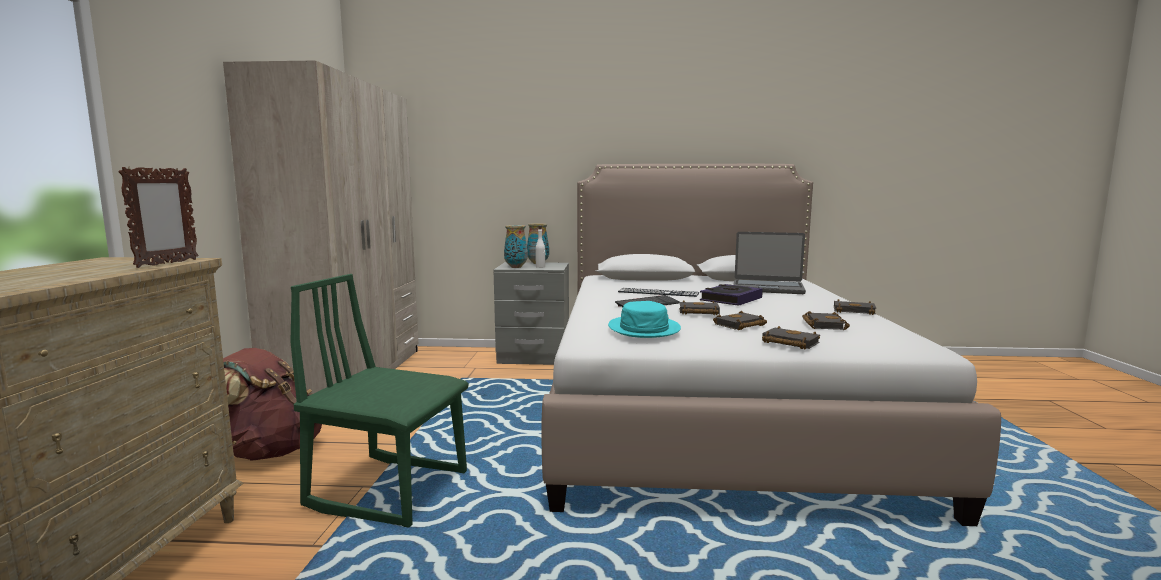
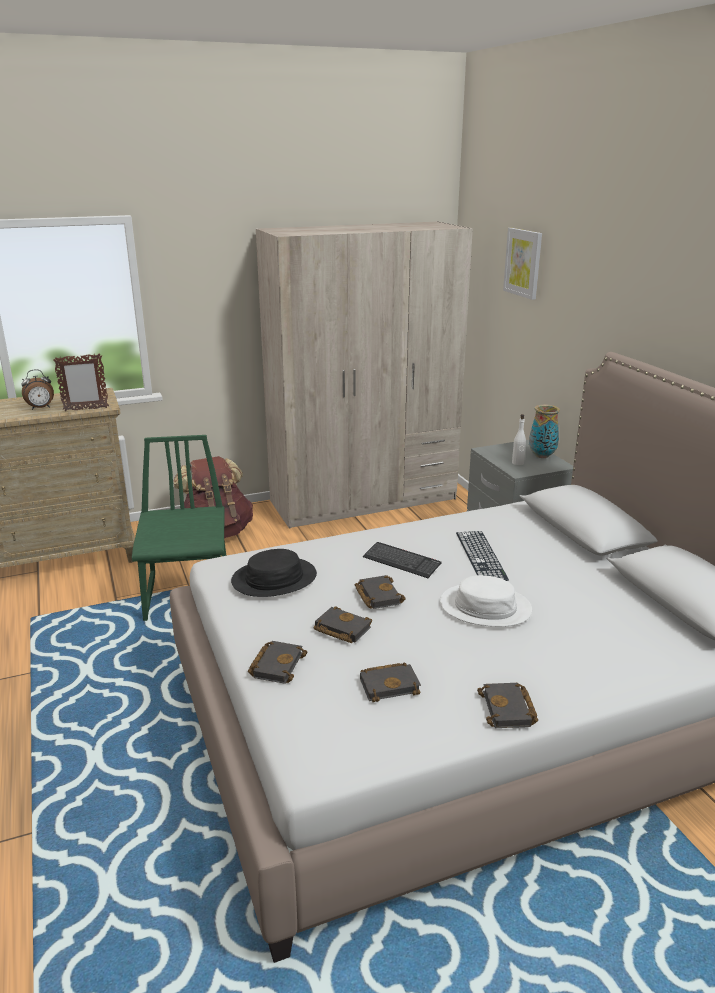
camera: 65 degrees right, 15 degrees up
vase [504,225,528,268] -> none
turquoise hat [608,301,681,338] -> black hat [231,549,317,597]
book [700,284,763,306] -> white hat [440,575,532,627]
laptop [733,232,806,294] -> none
none -> alarm clock [22,370,54,410]
none -> picture [503,228,542,300]

